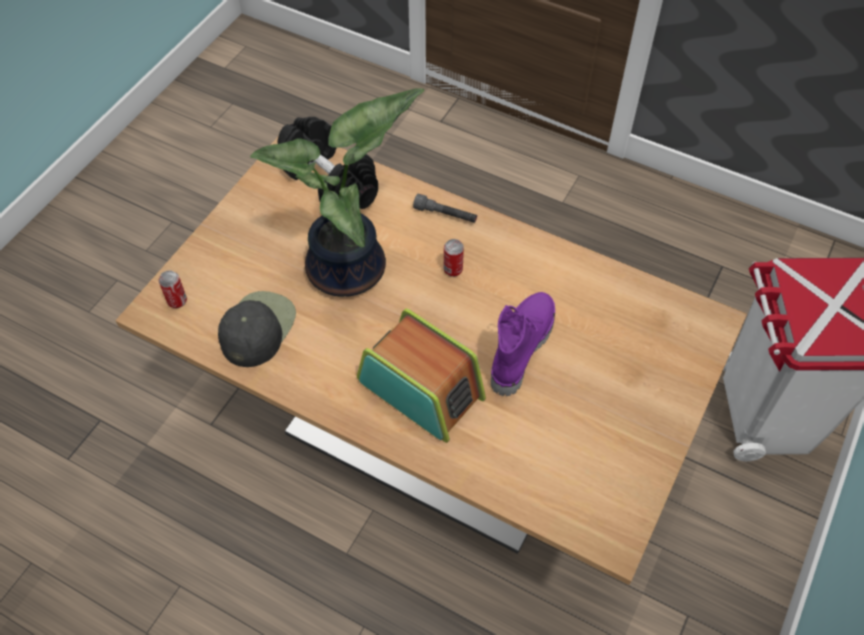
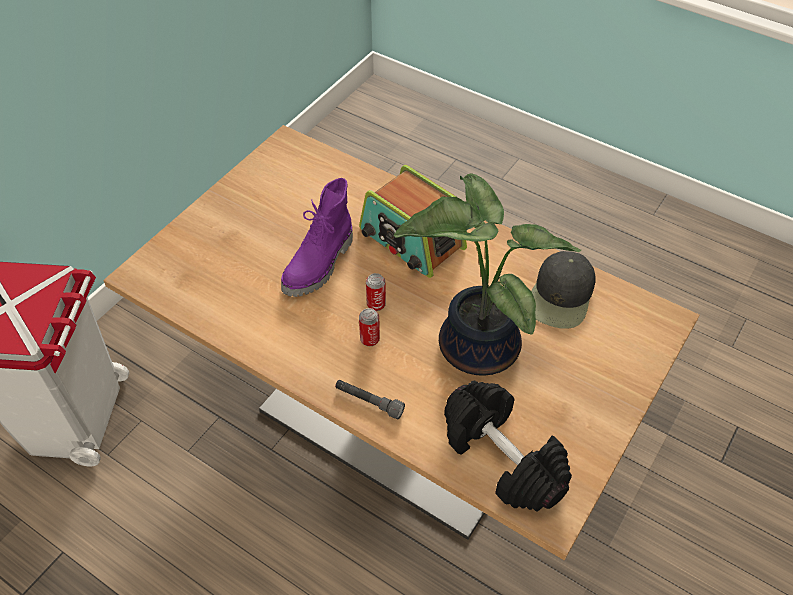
camera: 175 degrees left, 5 degrees down
can [159,270,187,308] -> can moved to [366,273,386,311]

